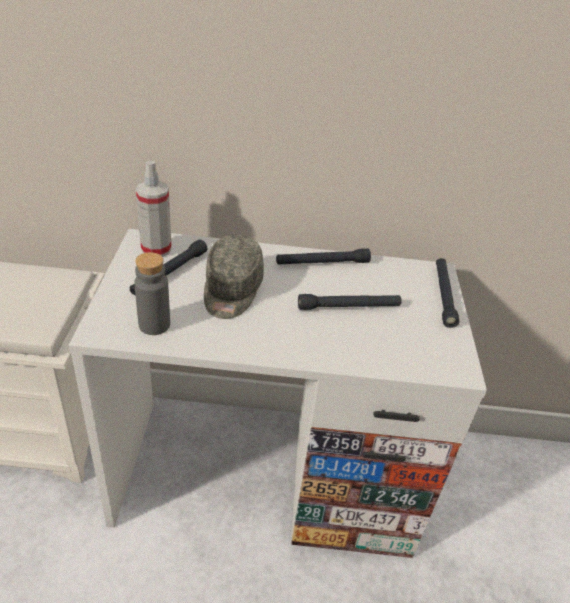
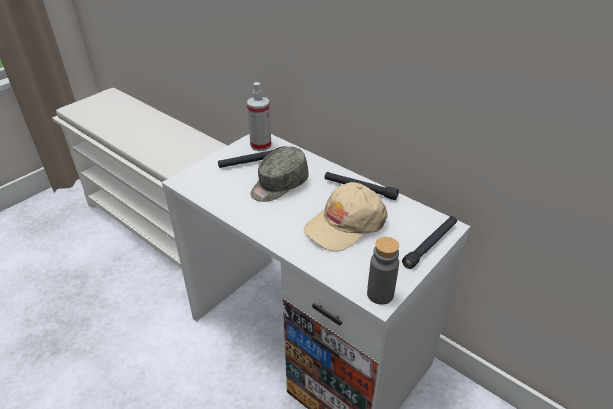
camera: 40 degrees right, 0 degrees up
grey bottle [134,252,170,335] -> grey bottle moved to [367,237,399,305]
black flashlight [298,294,402,310] -> beige cap [304,182,387,252]

